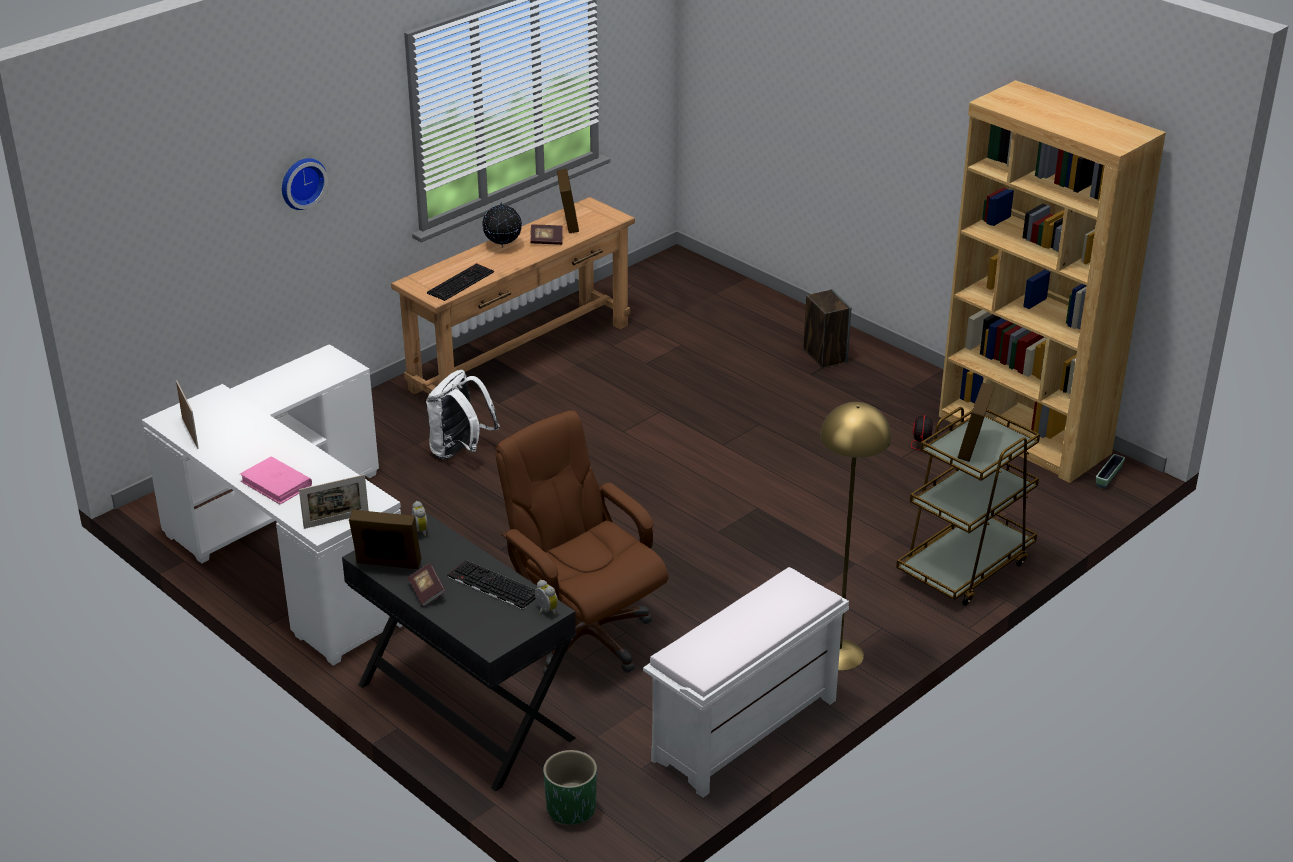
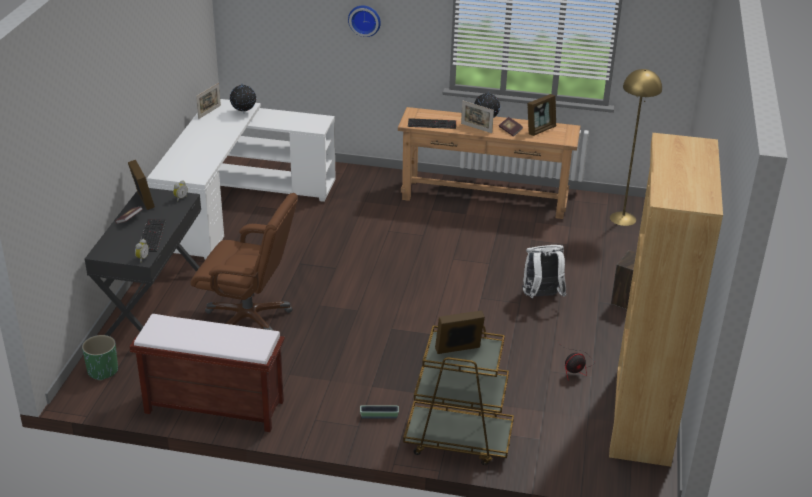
camera: 55 degrees right, 0 degrees up
pink book [240,456,312,504] -> none
picture frame [299,474,369,529] -> picture frame moved to [461,101,494,133]
white backpack [426,370,499,459] -> white backpack moved to [522,245,567,298]
brown office chair [496,411,668,674] -> brown office chair turned 90 degrees clockwise [191,193,298,330]
white bench [643,567,849,798] -> brown bench [130,314,285,432]
yellow floor lamp [820,402,892,670] -> yellow floor lamp moved to [610,69,662,226]
planter [1096,454,1125,489] -> planter moved to [360,405,399,419]
none -> globe [230,83,256,114]

